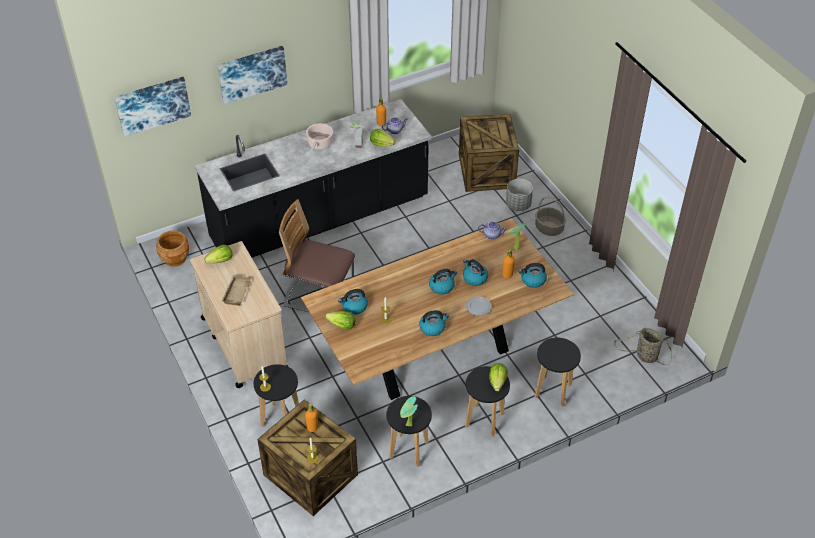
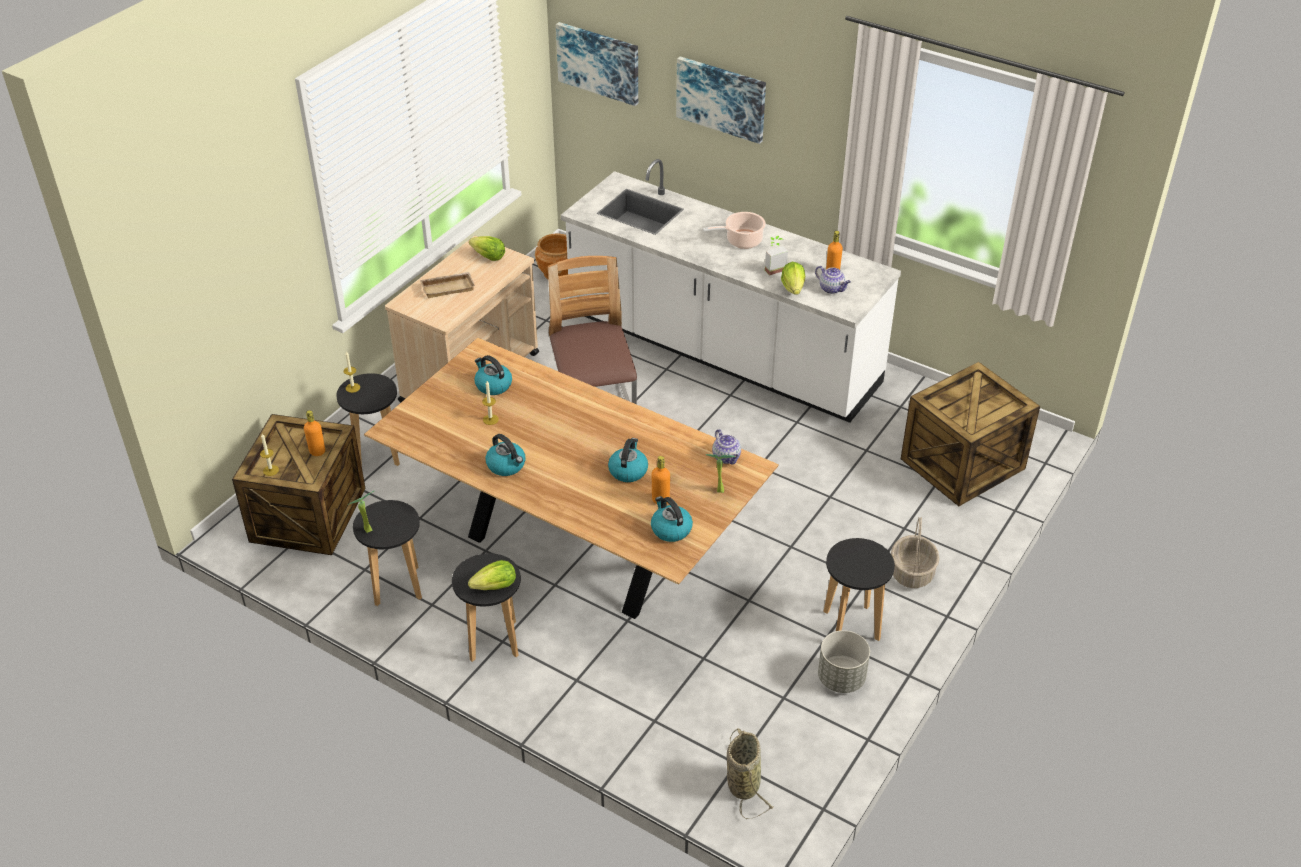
camera: 60 degrees right, 5 degrees down
black counter [195,99,431,257] -> white counter [561,159,901,423]
lettuce [325,311,356,330] -> none
kettle [429,269,457,294] -> none
plate [466,296,491,316] -> none
grey planter [506,179,533,211] -> grey planter moved to [818,630,870,693]
black stool [535,338,581,407] -> black stool moved to [823,538,895,641]

